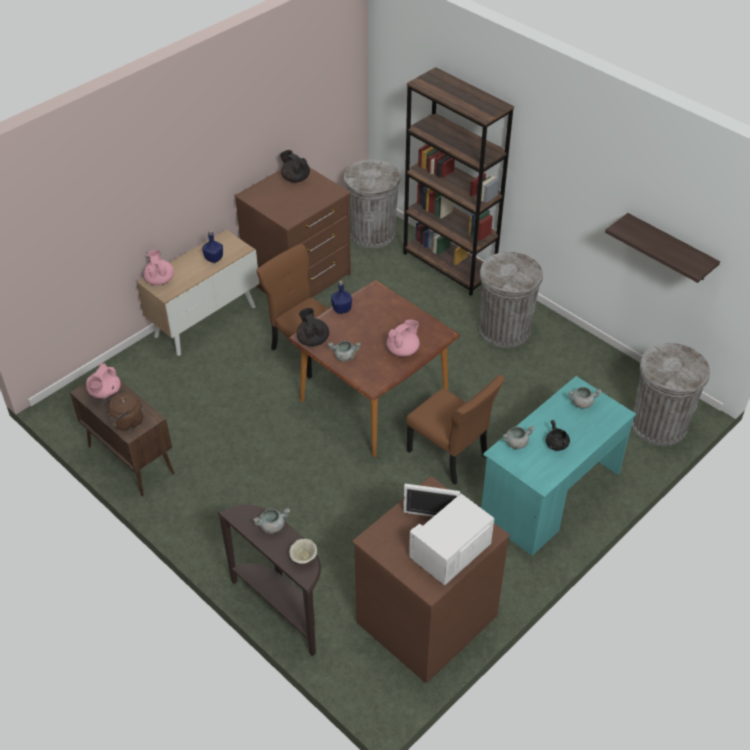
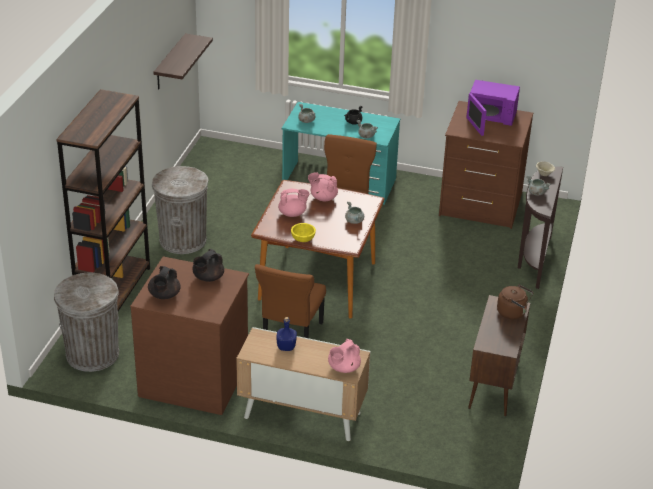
camera: 120 degrees left, 10 degrees down
pink teapot [86,363,121,399] -> pink teapot moved to [278,189,310,217]
black teapot [296,308,329,347] -> black teapot moved to [192,249,224,282]
blue bottle [331,281,352,314] -> yellow bowl [291,223,316,242]
white microwave [404,483,494,586] -> purple microwave [466,80,520,136]
grey trash can [632,343,710,446] -> none

